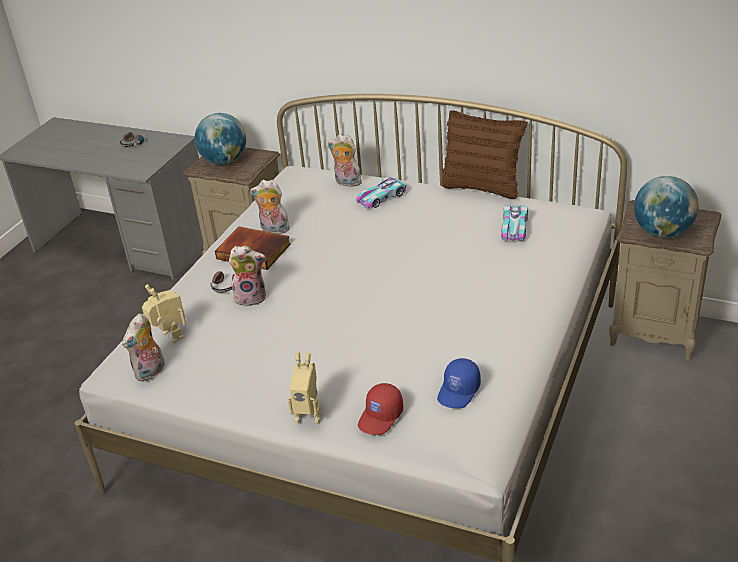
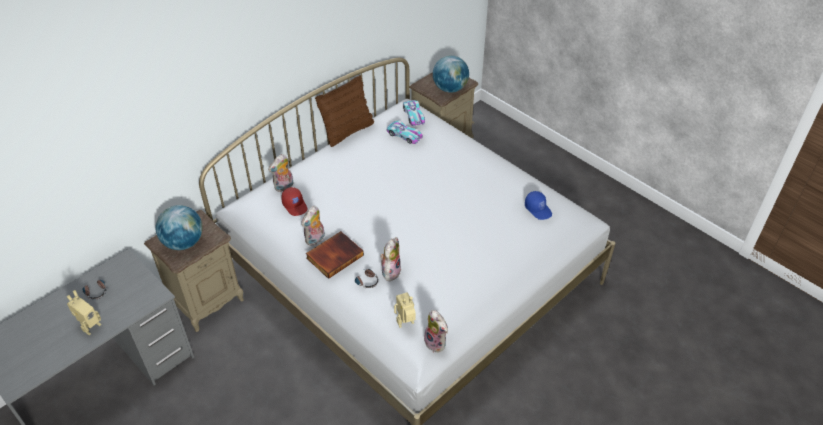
camera: 70 degrees left, 10 degrees up
toy robot [288,351,321,424] -> toy robot moved to [67,290,101,335]
toy car [356,177,406,208] -> toy car moved to [403,100,425,126]
red cap [358,383,403,435] -> red cap moved to [281,187,307,216]

